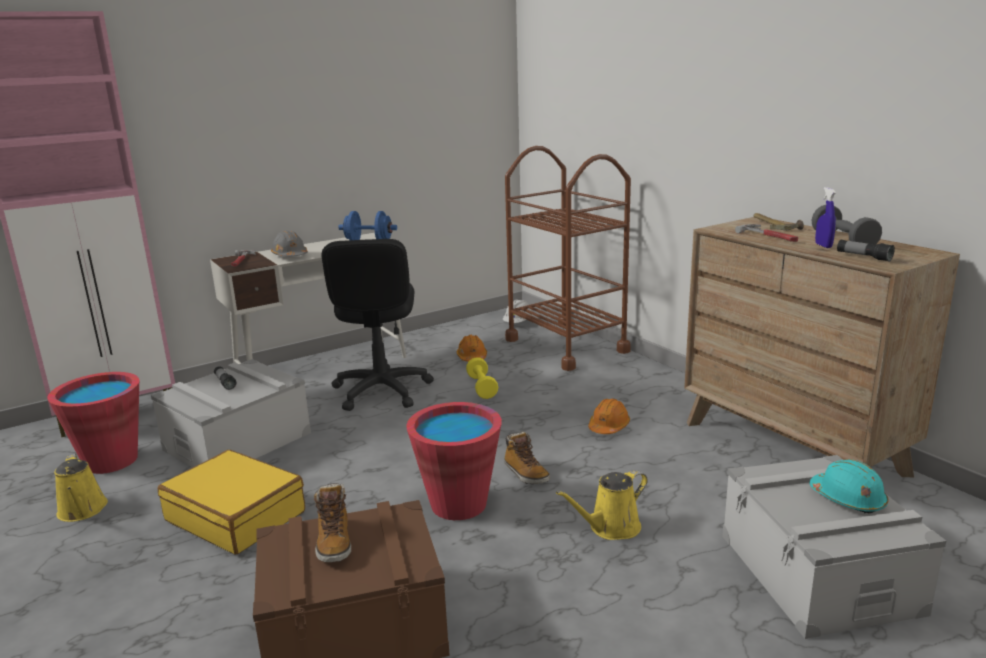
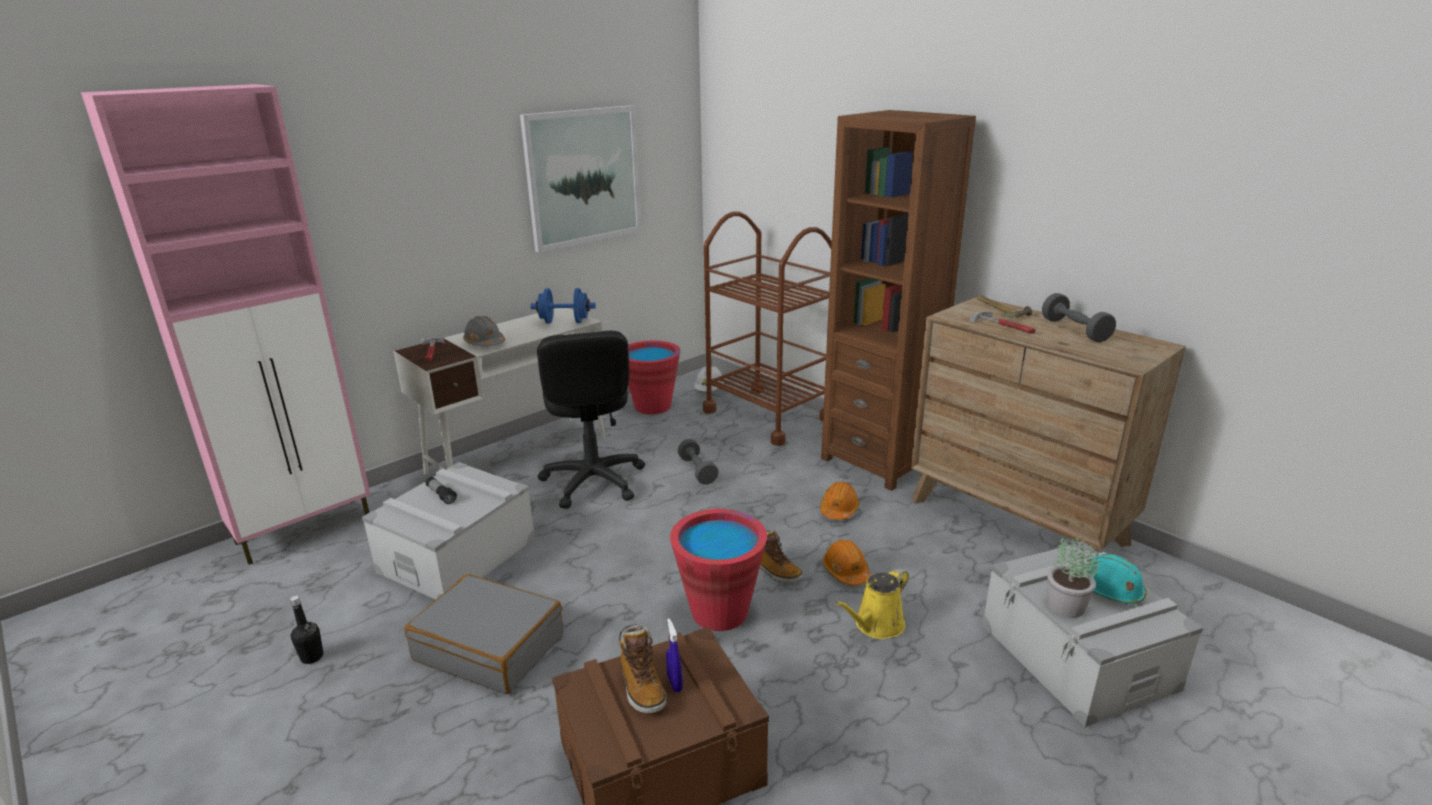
camera: 10 degrees left, 5 degrees up
red bucket [47,372,139,474] -> red bucket moved to [628,340,681,415]
yellow watering can [54,454,108,522] -> black bottle [290,596,323,664]
yellow suitcase [158,450,305,555] -> grey suitcase [405,574,563,694]
orange hard hat [457,335,487,362] -> orange hard hat moved to [823,540,871,585]
yellow dumbbell [466,357,498,399] -> grey dumbbell [678,439,719,485]
blue spray bottle [815,187,836,248] -> blue spray bottle moved to [666,618,683,693]
flashlight [837,240,895,262] -> none
none -> picture [520,105,641,252]
none -> brown bookcase [821,110,976,491]
none -> potted plant [1047,534,1099,618]

